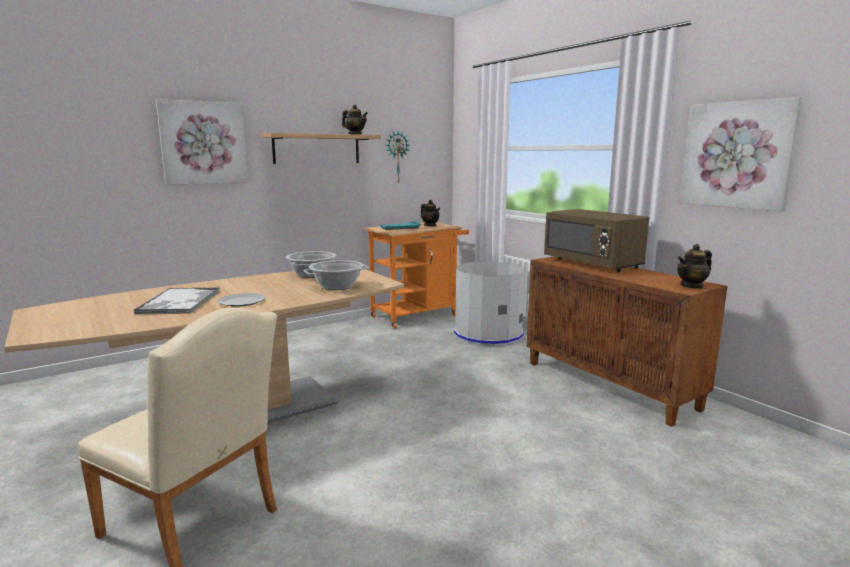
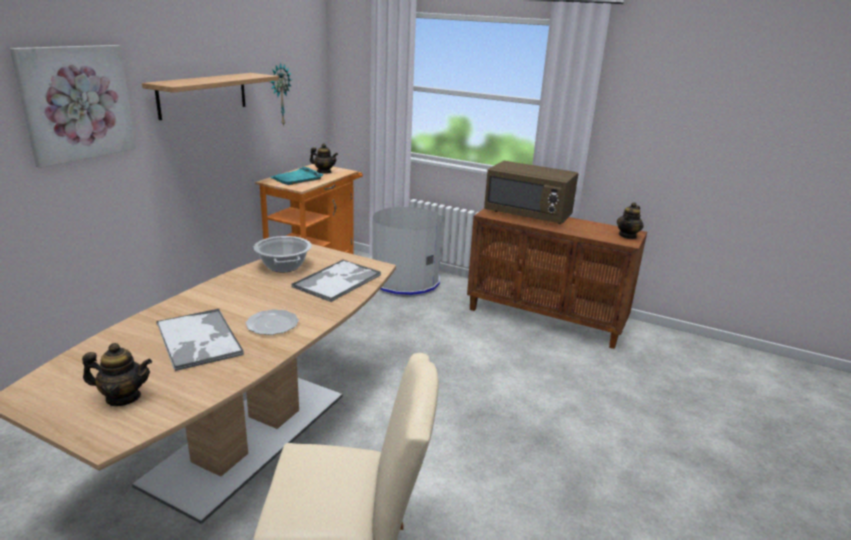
camera: 30 degrees left, 10 degrees up
cooking pot [303,260,369,290] -> tray [291,259,381,302]
teapot [342,105,368,135] -> teapot moved to [82,343,152,406]
picture [680,97,803,211] -> none

